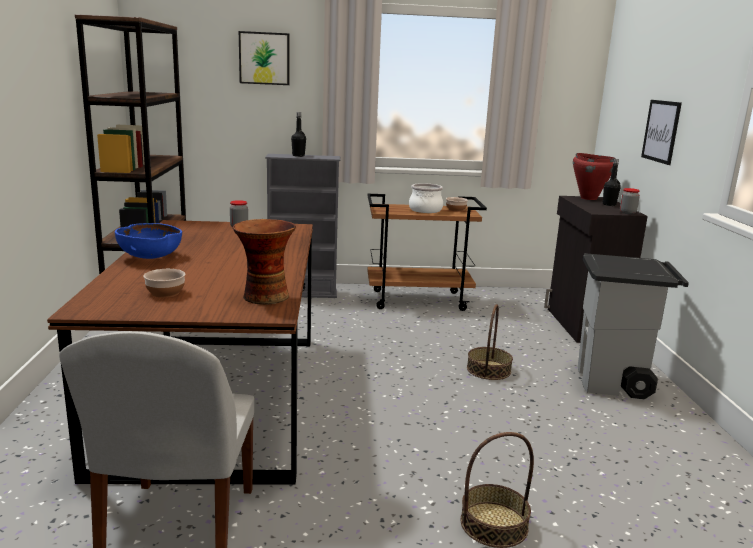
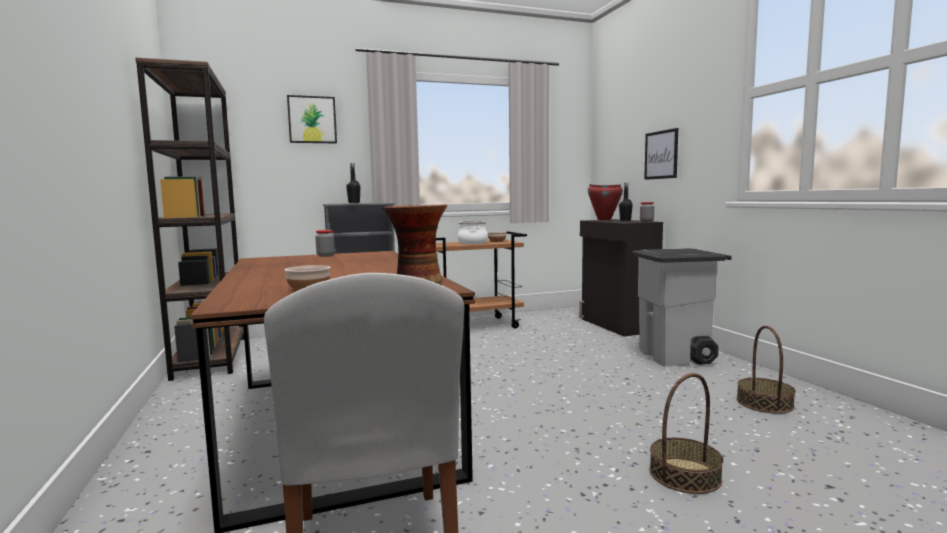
camera: 15 degrees left, 10 degrees down
blue bowl [115,223,182,259] -> none
basket [467,304,513,380] -> basket moved to [737,326,796,414]

